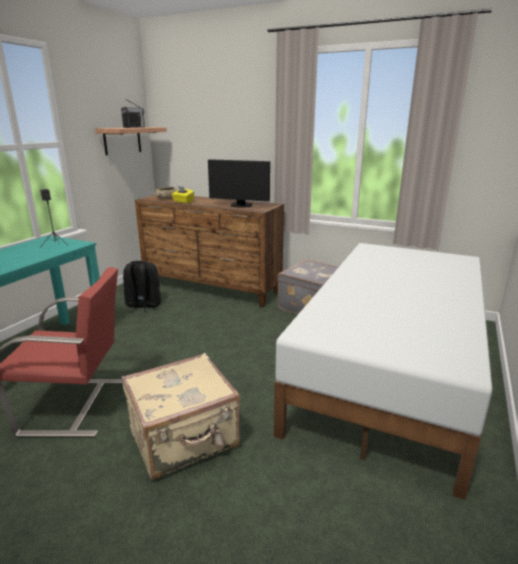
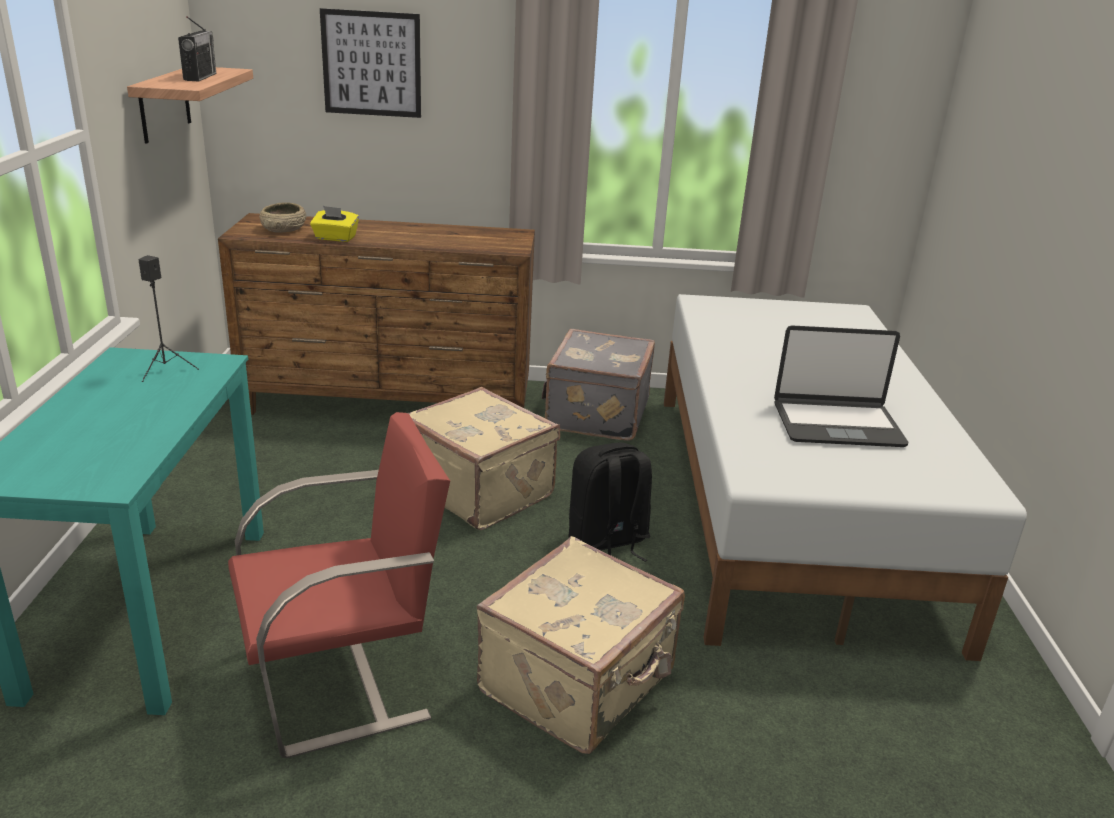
camera: 25 degrees left, 5 degrees up
black backpack [123,261,161,313] -> black backpack moved to [569,442,652,562]
monitor [208,159,270,208] -> none
none -> picture [320,8,421,118]
none -> beige suitcase [408,387,560,530]
none -> laptop [774,325,908,447]

